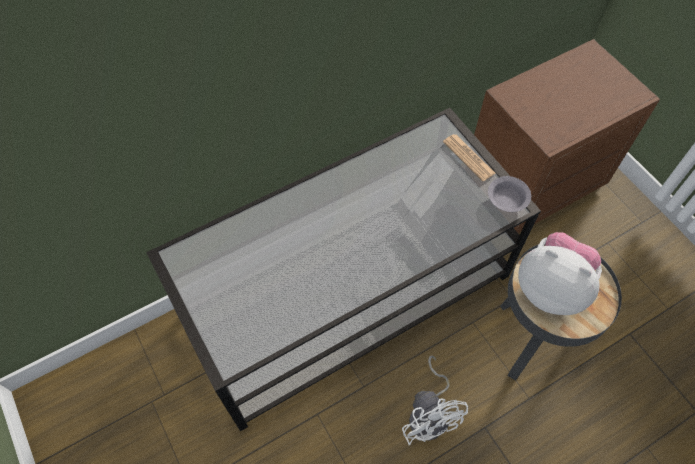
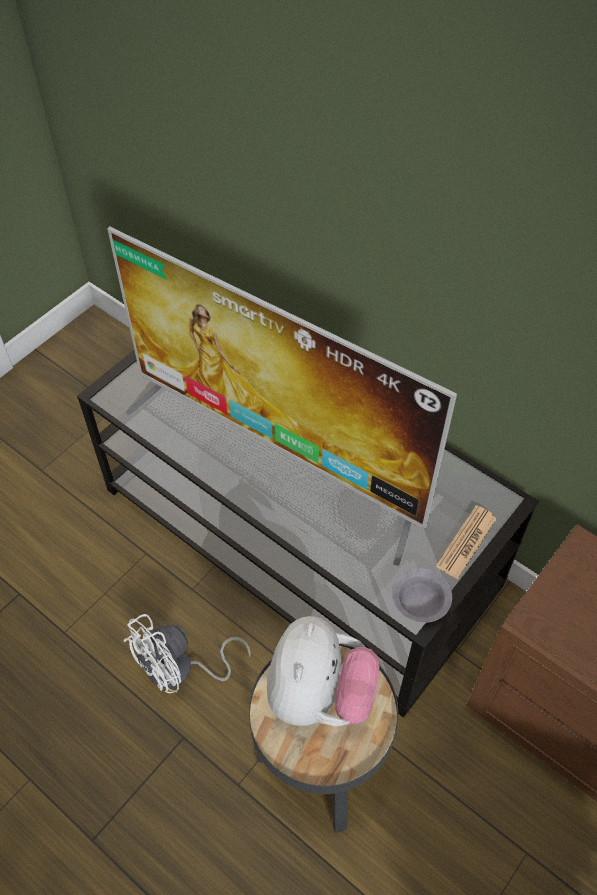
camera: 70 degrees right, 5 degrees down
none -> television [107,226,457,566]

